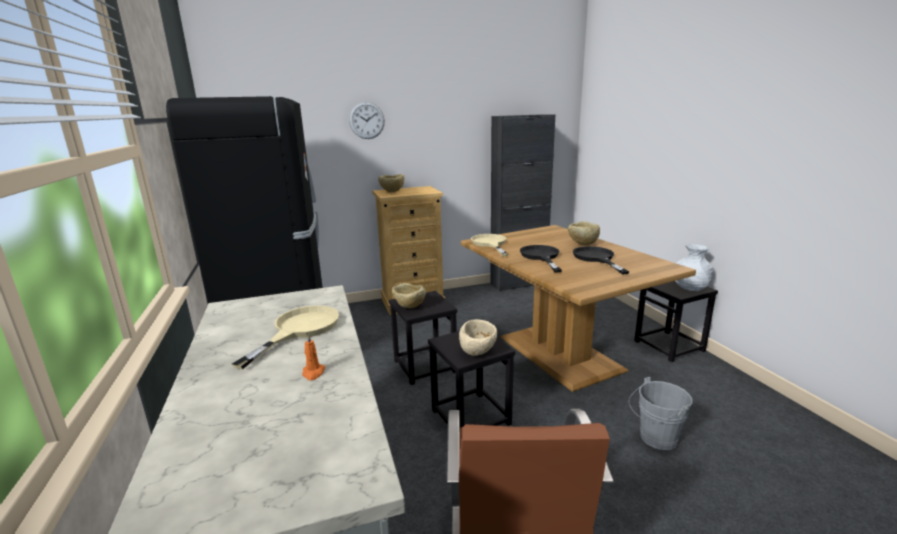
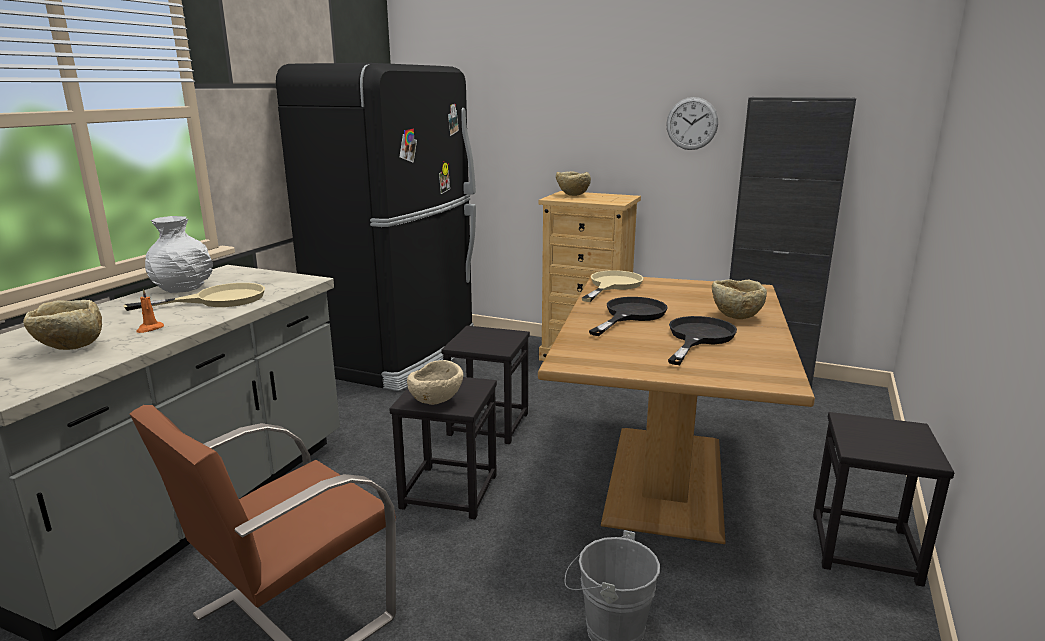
camera: 40 degrees right, 0 degrees up
wall clock [349,102,385,139] -> wall clock moved to [666,97,718,150]
beige bowl [392,283,426,308] -> beige bowl moved to [23,300,102,350]
white vase [675,244,713,291] -> white vase moved to [145,216,213,293]

